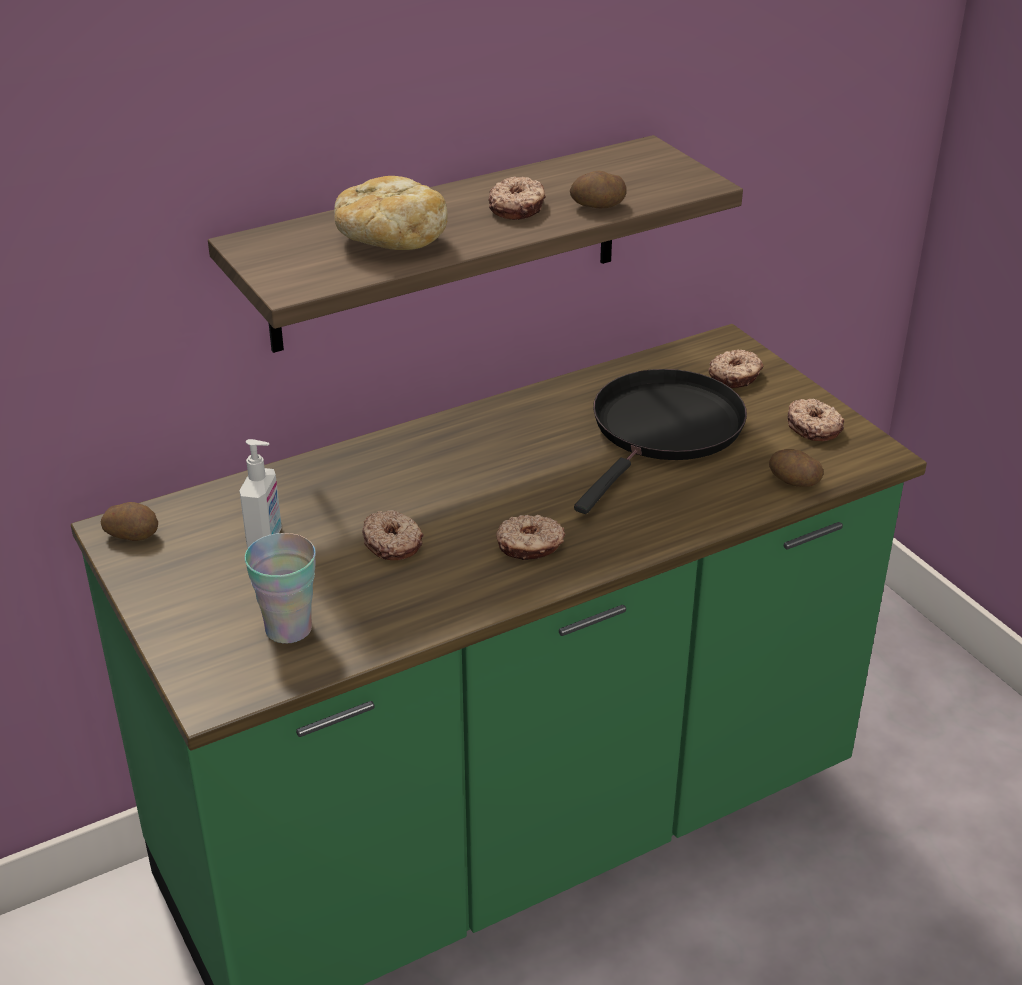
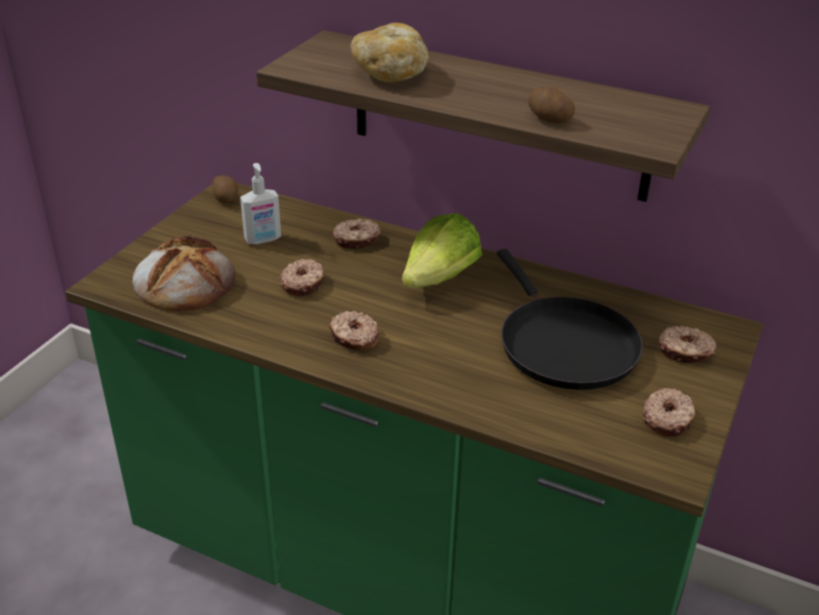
camera: 55 degrees right, 0 degrees up
cup [245,533,316,644] -> bread [133,235,235,311]
donut [488,176,546,220] -> donut moved to [333,219,381,249]
black frying pan [574,369,747,514] -> black frying pan turned 75 degrees clockwise [497,249,643,390]
potato [769,449,824,487] -> none
none -> lettuce [402,213,482,288]

